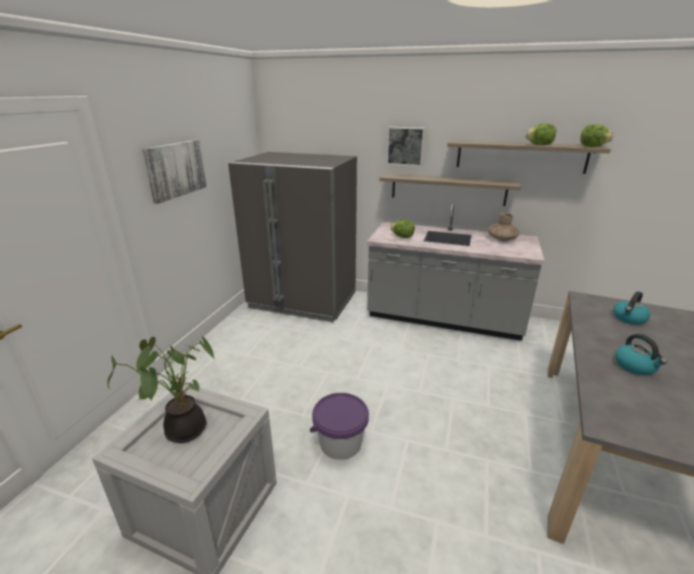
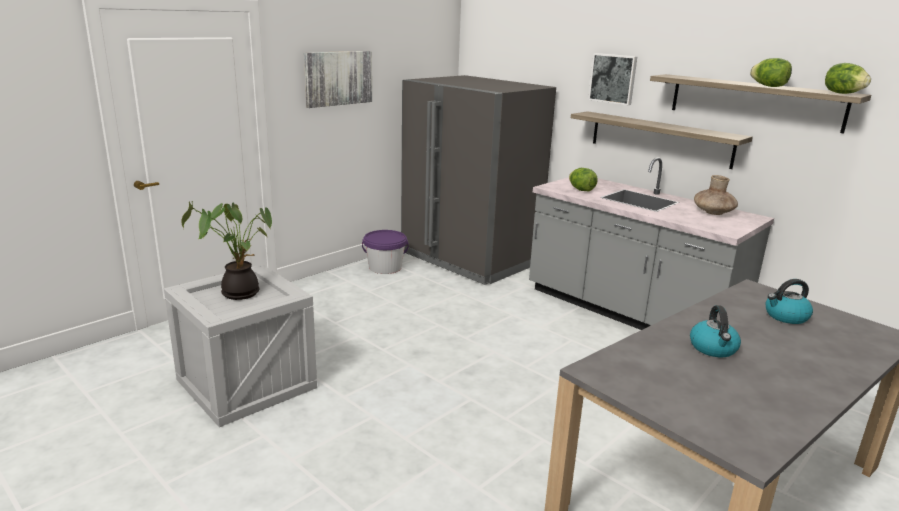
camera: 25 degrees right, 5 degrees down
purple bucket [310,393,369,460] -> purple bucket moved to [362,230,409,274]

